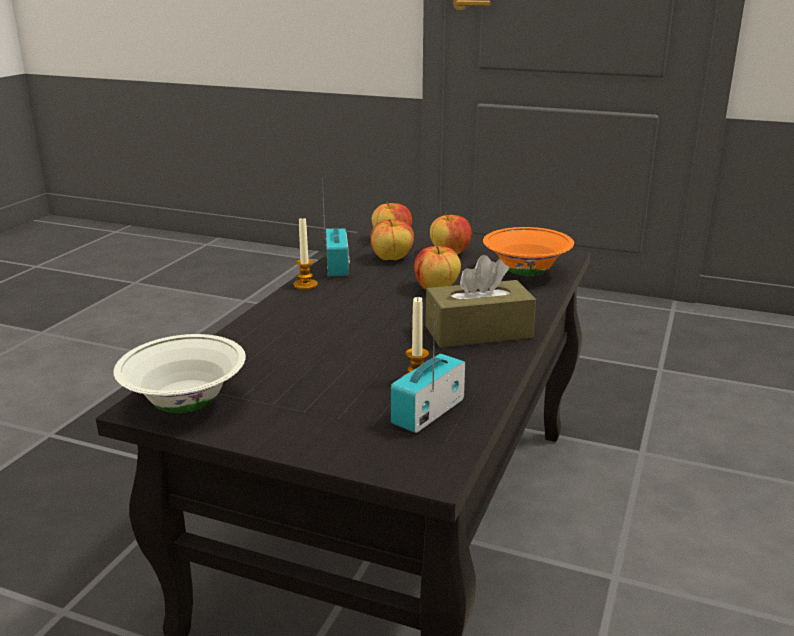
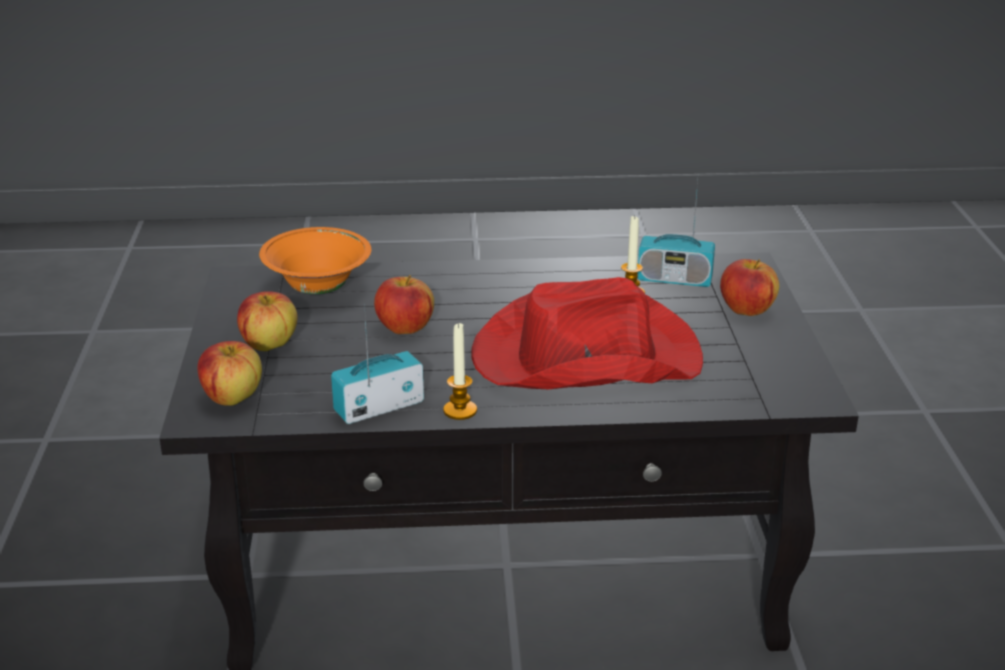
camera: 115 degrees left, 5 degrees up
white bowl [113,334,246,413] -> none
apple [370,219,414,260] -> apple moved to [720,259,779,316]
brown tissue box [426,255,536,348] -> none
none -> red hat [472,277,703,389]

